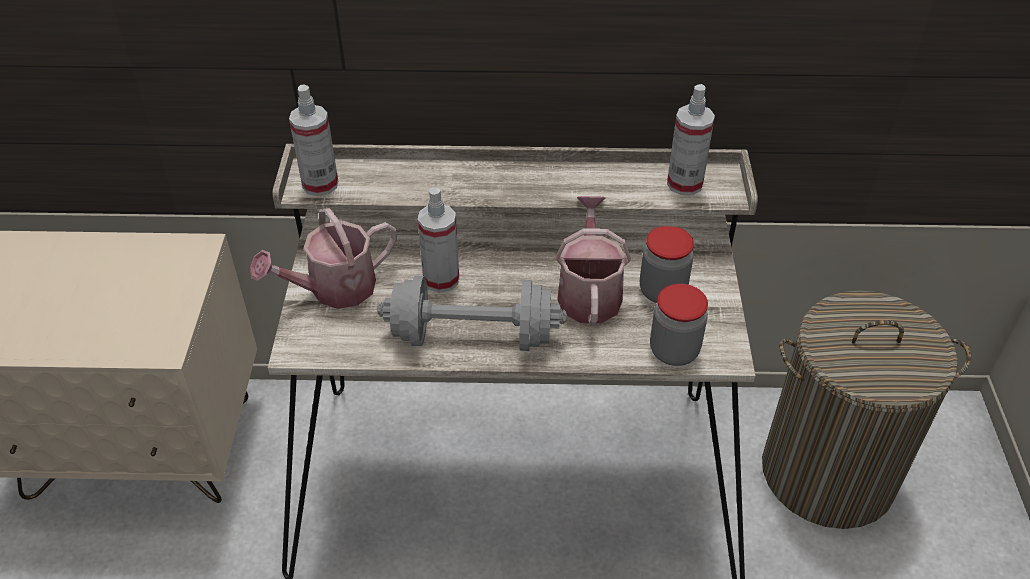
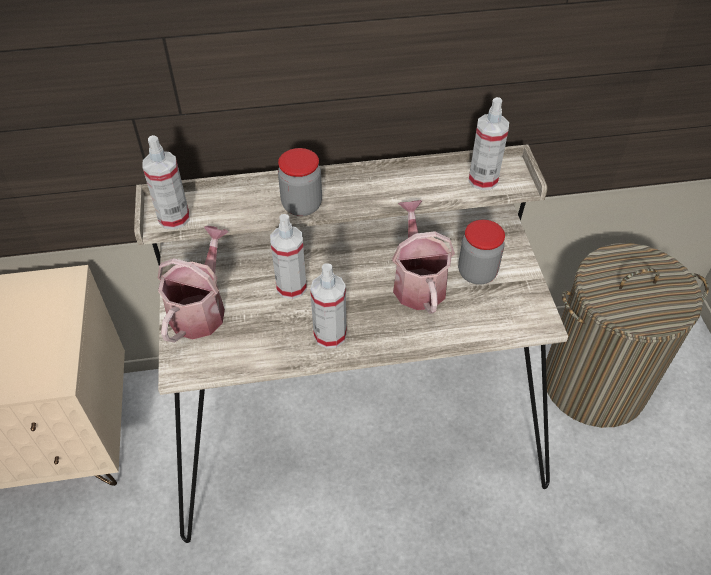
camera: 10 degrees left, 5 degrees up
watering can [250,208,397,309] -> watering can turned 150 degrees clockwise [158,226,229,343]
grey dumbbell [377,276,567,351] -> spray bottle [310,263,347,349]
jar [650,284,708,366] -> jar moved to [278,148,322,216]

